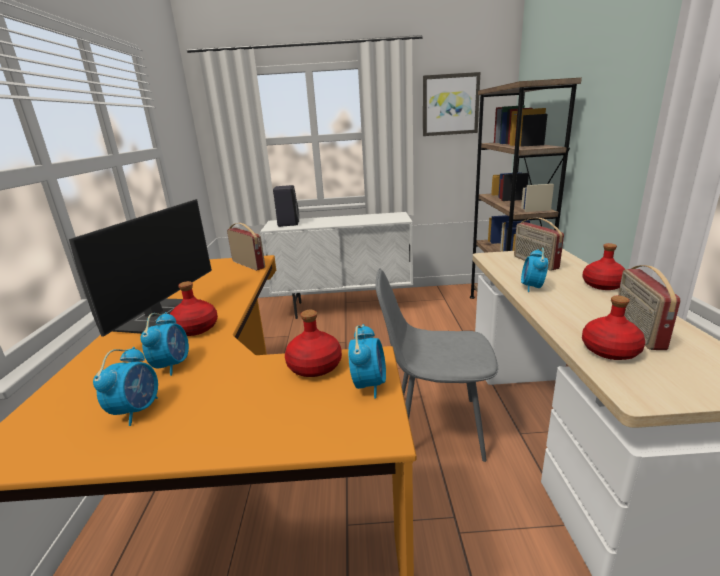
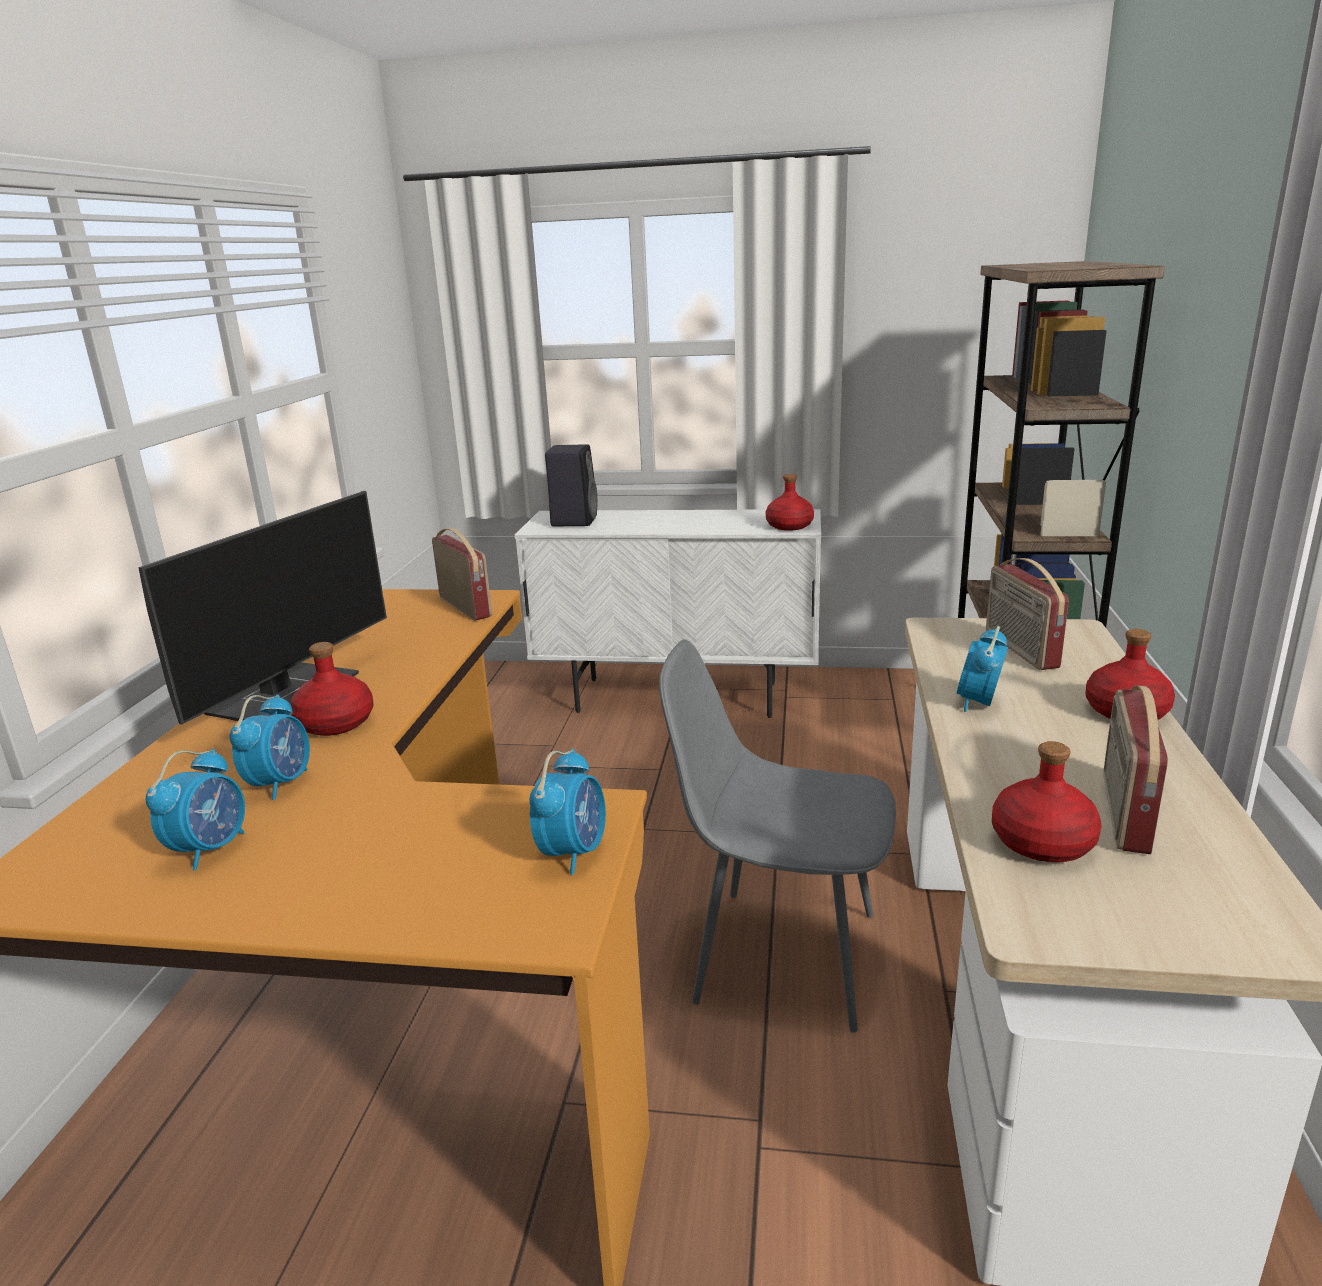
camera: 10 degrees right, 0 degrees up
red bottle [285,310,342,377] -> red bottle moved to [766,474,814,531]
picture [423,72,480,136] -> none

